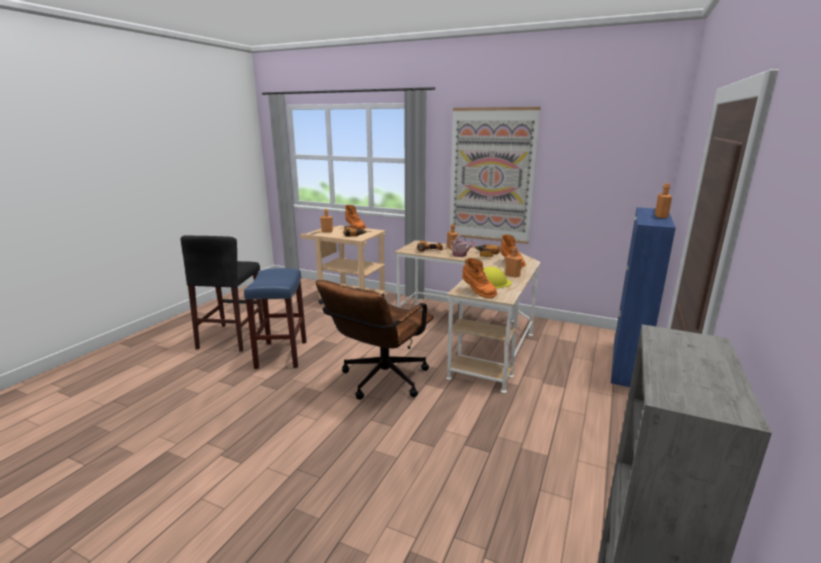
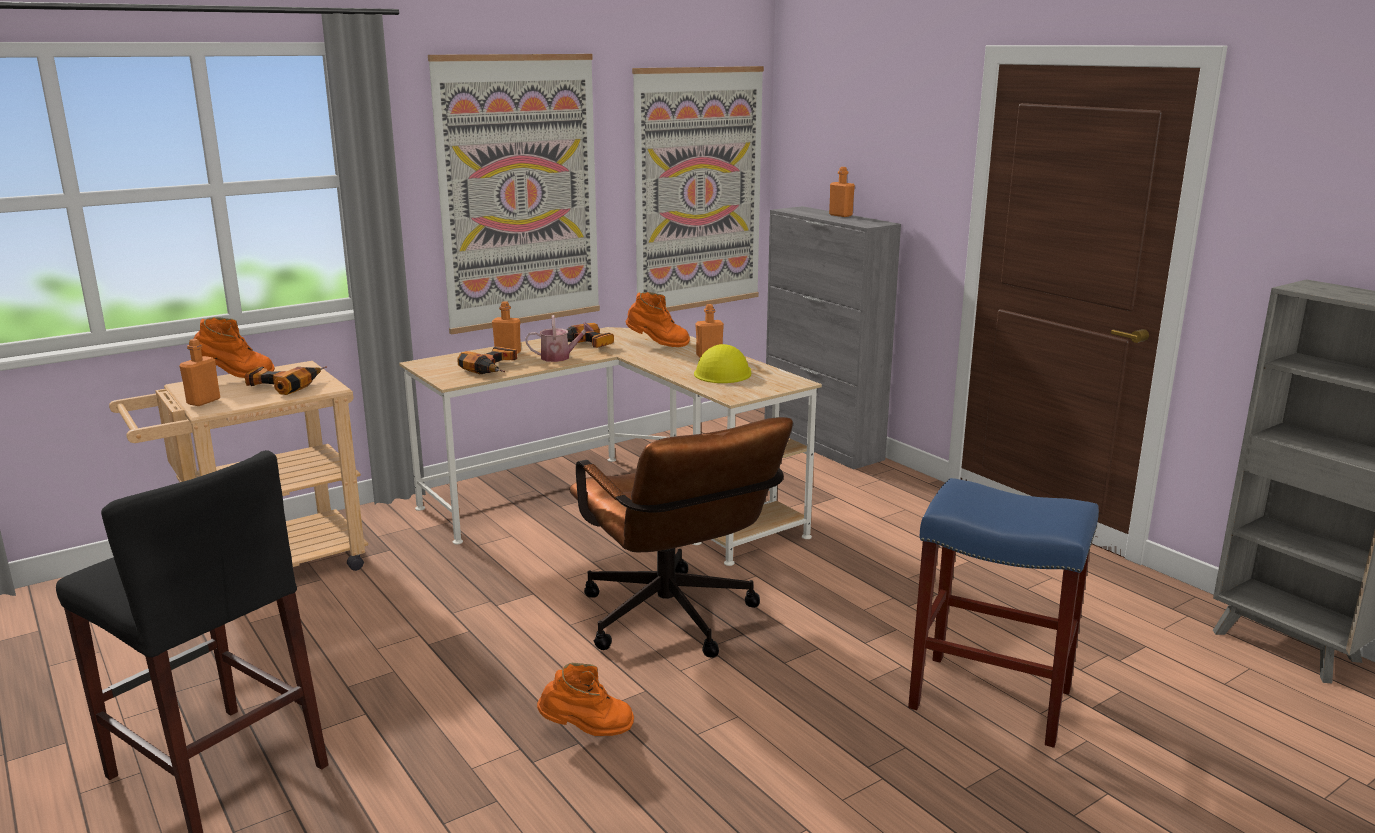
camera: 60 degrees left, 0 degrees up
blue stool [244,268,307,369] -> blue stool moved to [908,478,1099,748]
orange boot [462,258,498,298] -> orange boot moved to [537,663,634,736]
blue cabinet [611,207,676,387] -> grey cabinet [765,206,901,470]
none -> picture [632,66,764,312]

